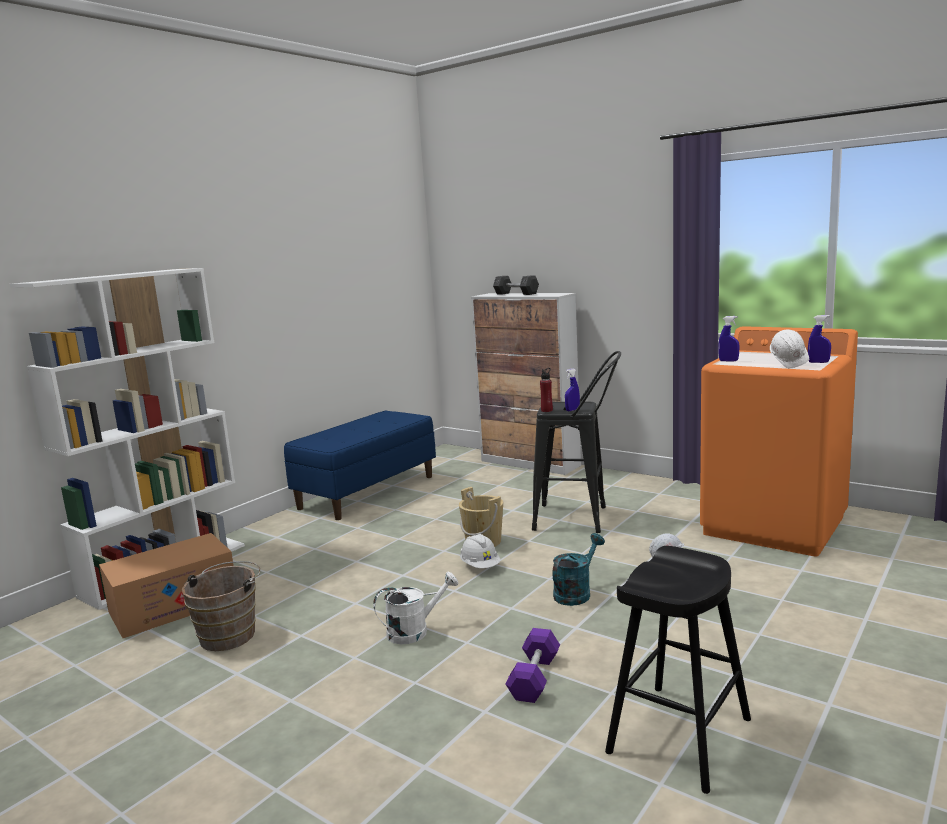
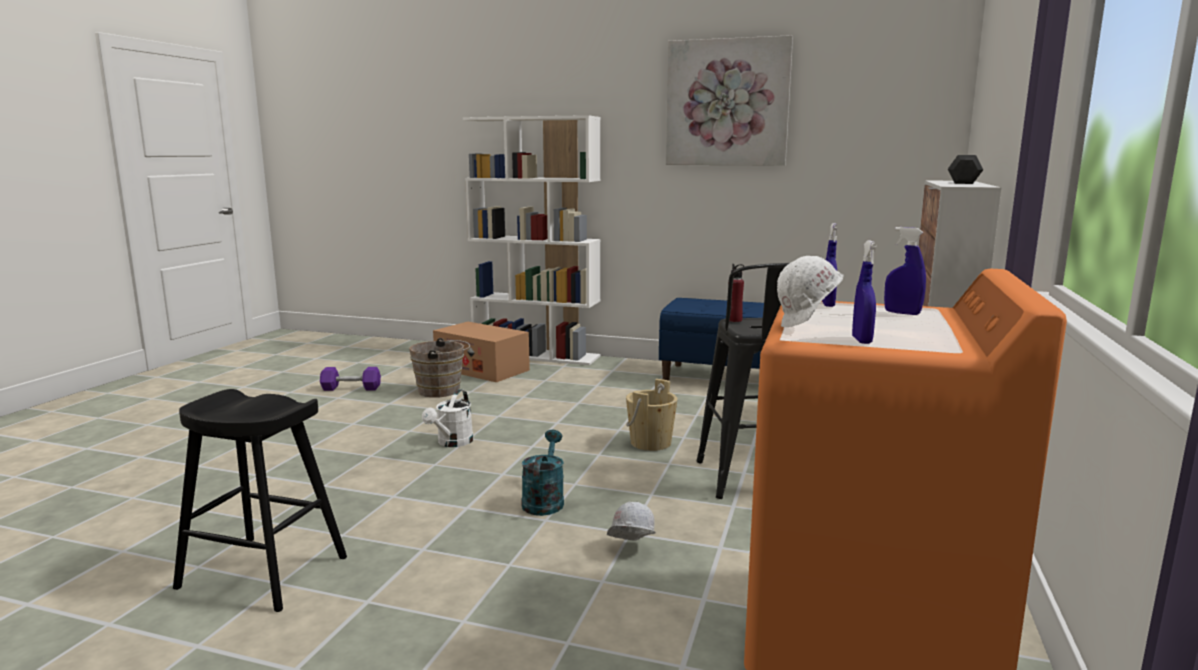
camera: 70 degrees right, 0 degrees up
white watering can [373,571,459,644] -> white watering can turned 60 degrees clockwise [422,389,474,447]
white hard hat [460,534,501,568] -> none
purple dumbbell [506,628,560,703] -> purple dumbbell moved to [320,367,381,391]
turquoise watering can [552,533,605,606] -> turquoise watering can turned 105 degrees counterclockwise [522,430,564,516]
blue spray bottle [565,368,580,411] -> blue spray bottle moved to [884,227,926,315]
none -> picture [666,35,793,166]

